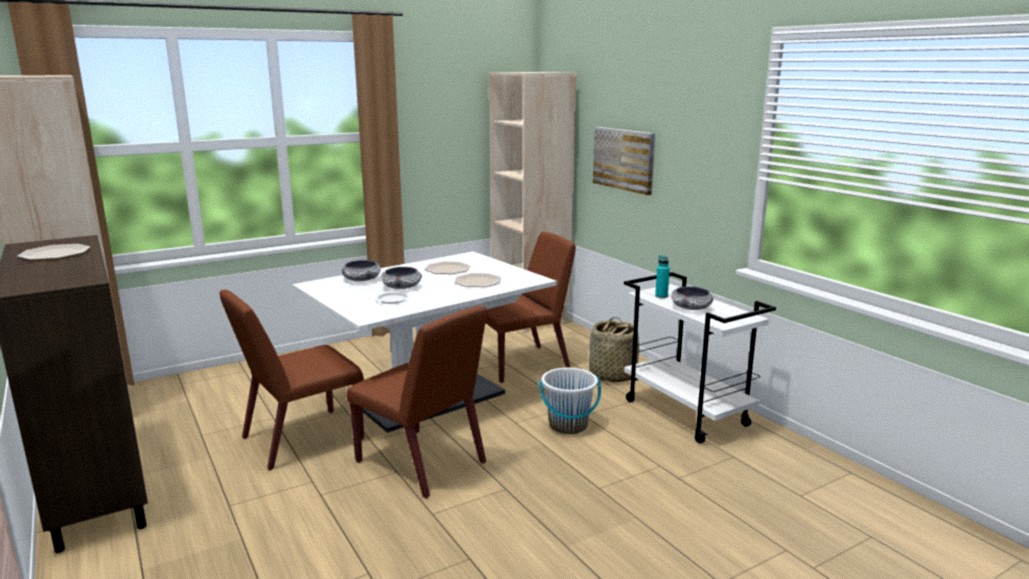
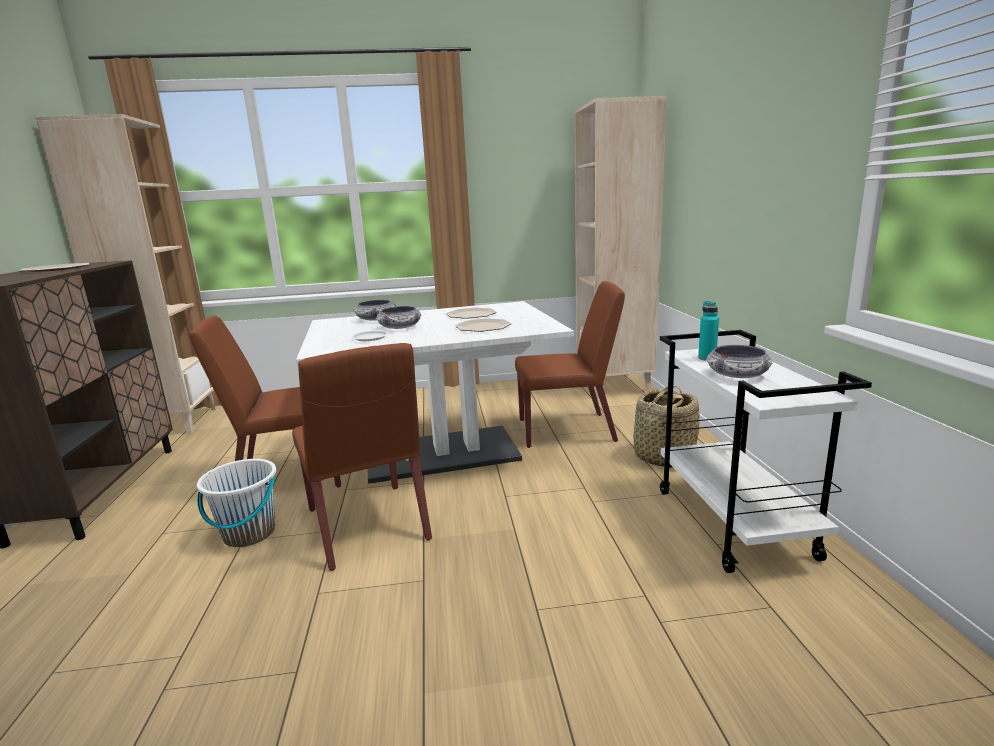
camera: 25 degrees right, 0 degrees up
white bucket [539,368,601,434] -> white bucket moved to [197,459,276,547]
picture [593,127,655,195] -> none

